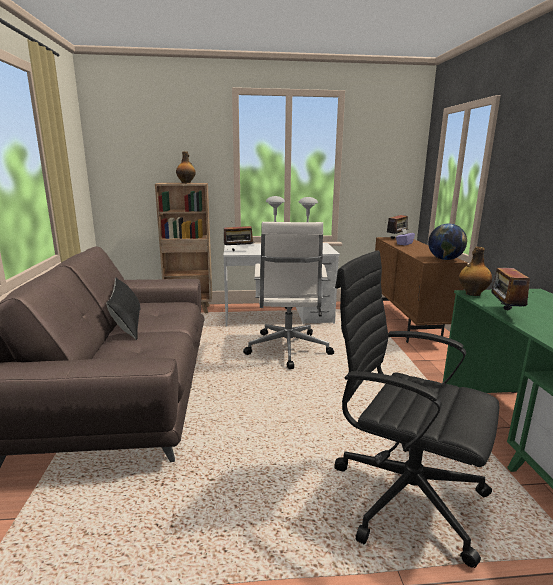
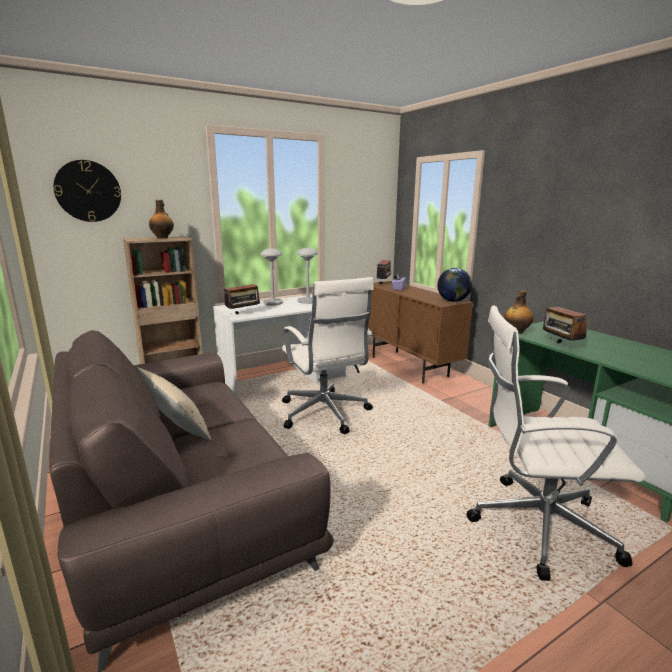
camera: 25 degrees left, 0 degrees up
black pillow [106,277,141,340] -> beige pillow [137,367,211,441]
black office chair [334,250,499,568] -> white office chair [466,306,645,581]
none -> wall clock [53,160,121,222]

